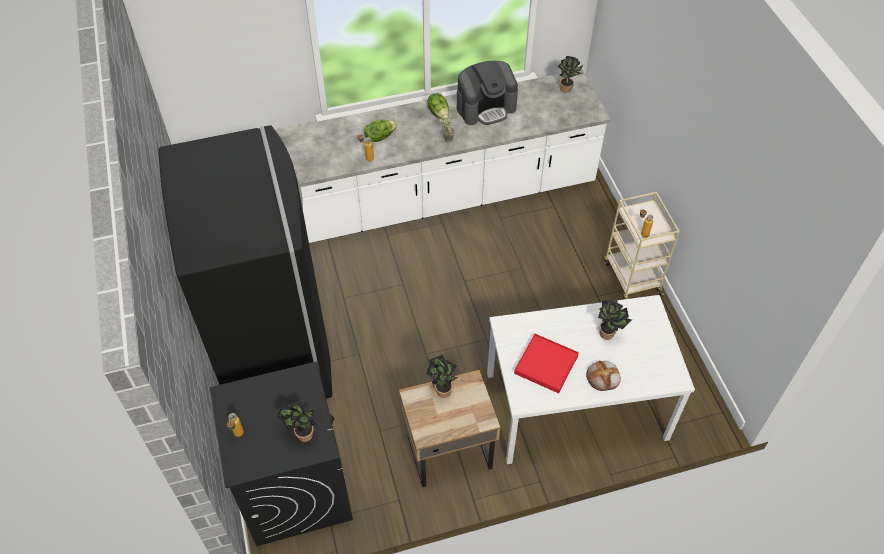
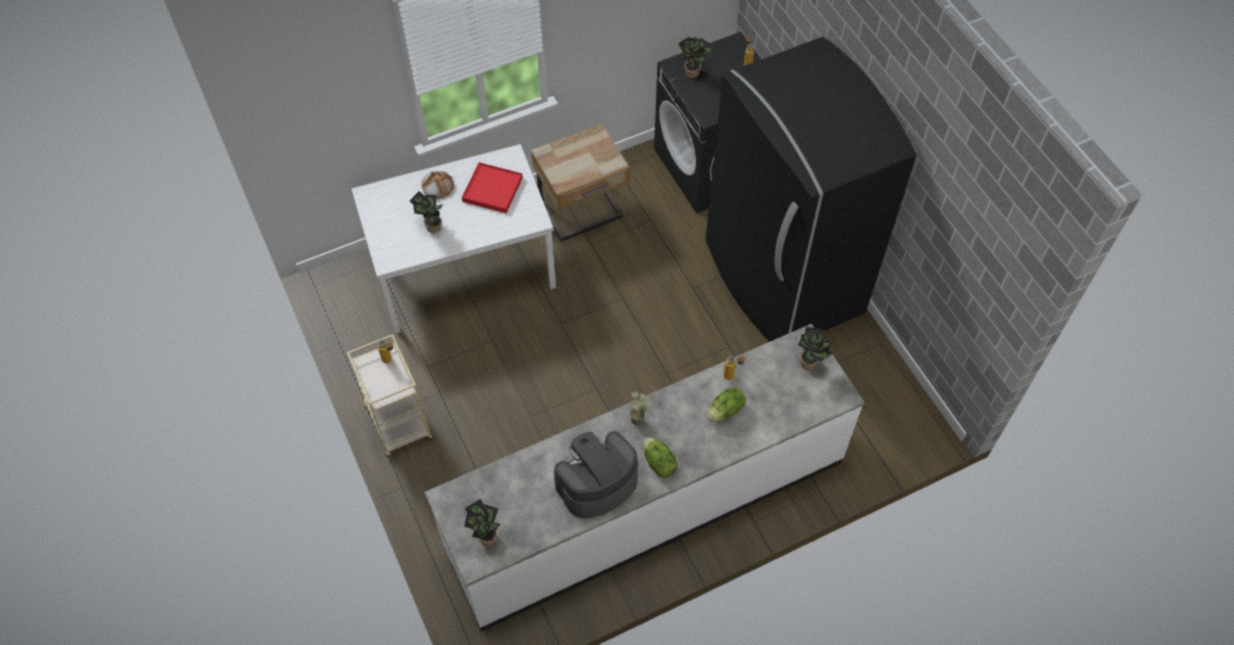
camera: 170 degrees right, 5 degrees up
potted plant [427,354,458,398] -> potted plant moved to [798,327,833,370]

